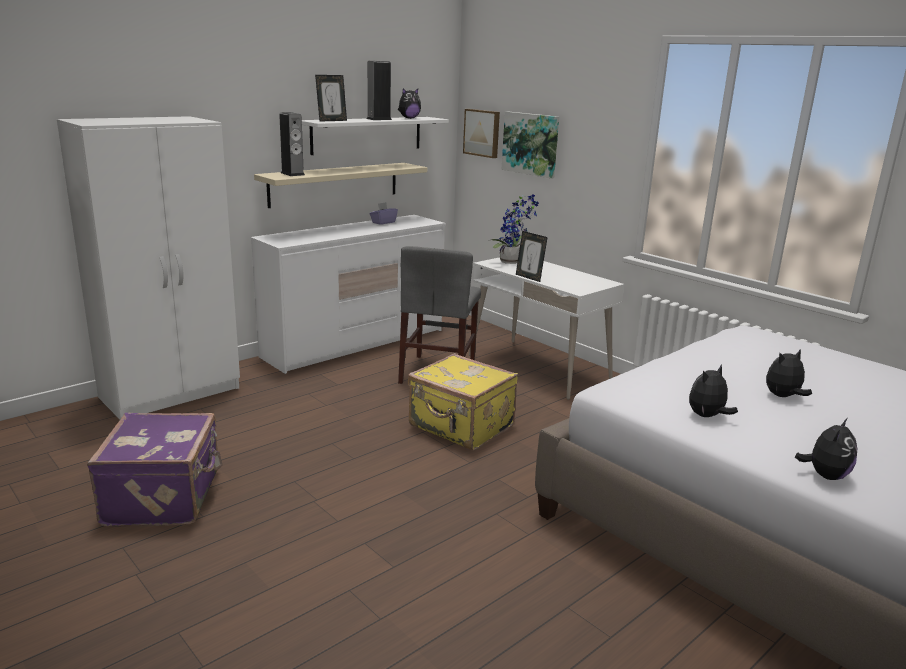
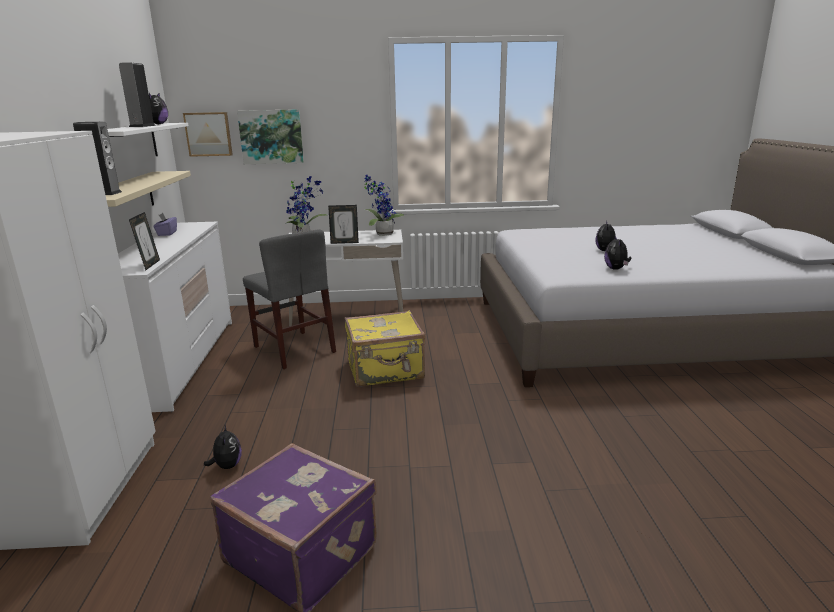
camera: 50 degrees left, 0 degrees up
picture frame [315,75,347,122] -> picture frame moved to [129,212,160,271]
plush toy [795,418,857,480] -> plush toy moved to [204,425,242,469]
none -> potted plant [364,175,404,236]

